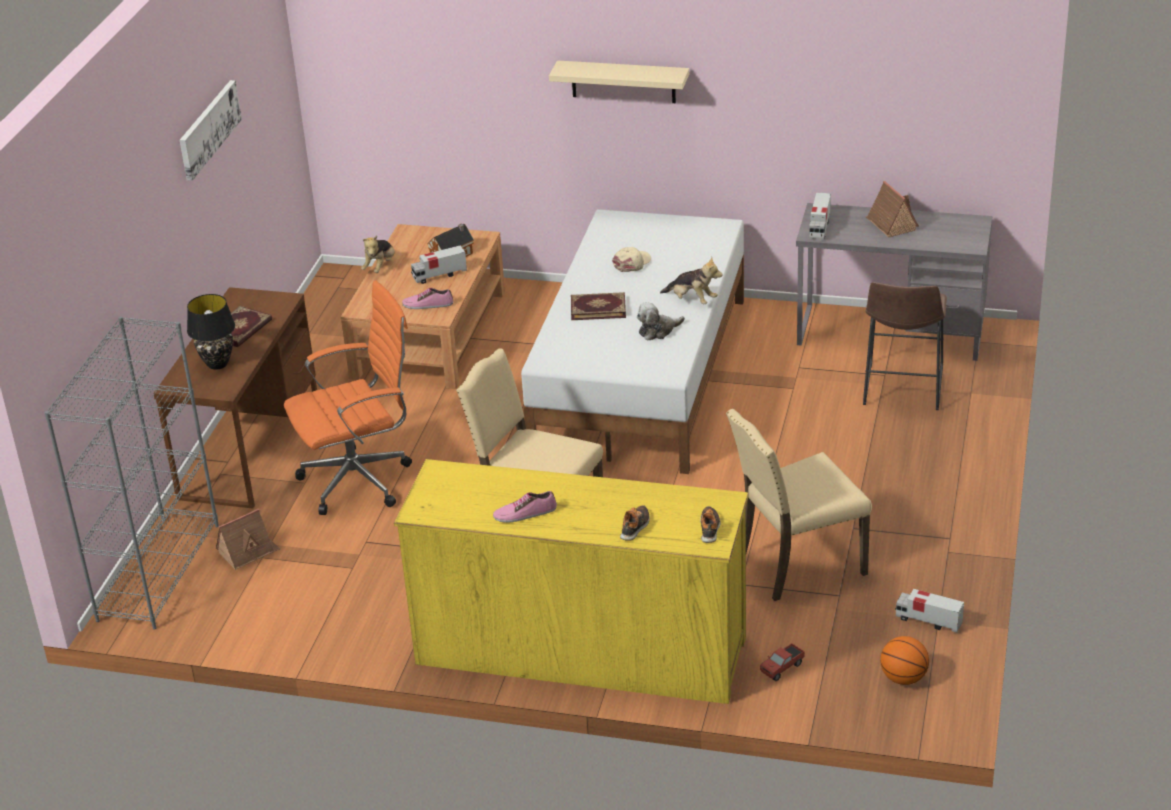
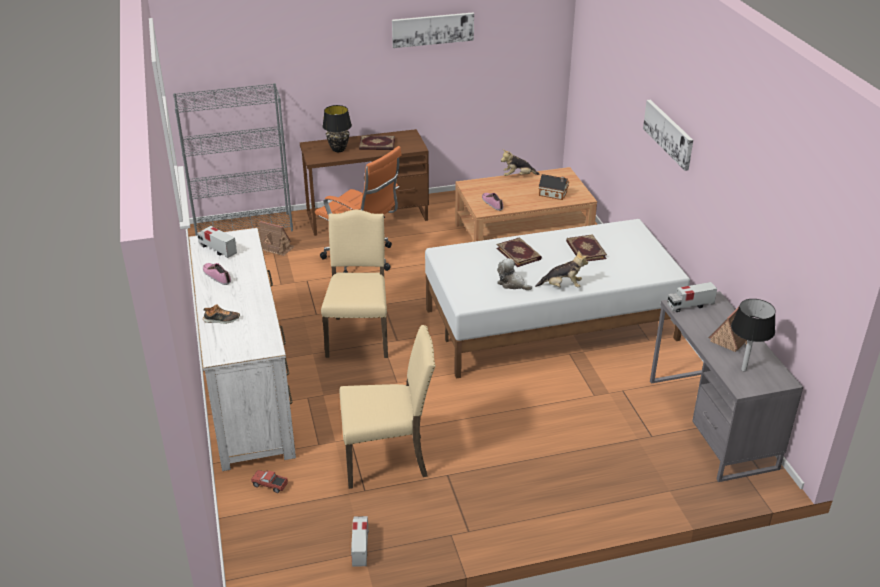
camera: 60 degrees right, 0 degrees up
yellow dresser [394,459,749,704] -> white dresser [189,228,296,471]
toy truck [411,246,467,284] -> toy truck moved to [197,226,237,258]
beige shelf [549,60,689,103] -> picture [643,100,693,171]
beige cap [612,247,651,272] -> book [566,234,607,261]
plush toy [660,257,723,304] -> plush toy turned 90 degrees counterclockwise [535,251,588,288]
shoe [700,506,721,543] -> none
beige chair [726,409,872,601] -> beige chair turned 135 degrees clockwise [339,325,436,489]
brown stool [863,282,947,410] -> none
basketball [880,636,929,685] -> none
none -> black table lamp [731,299,776,372]

